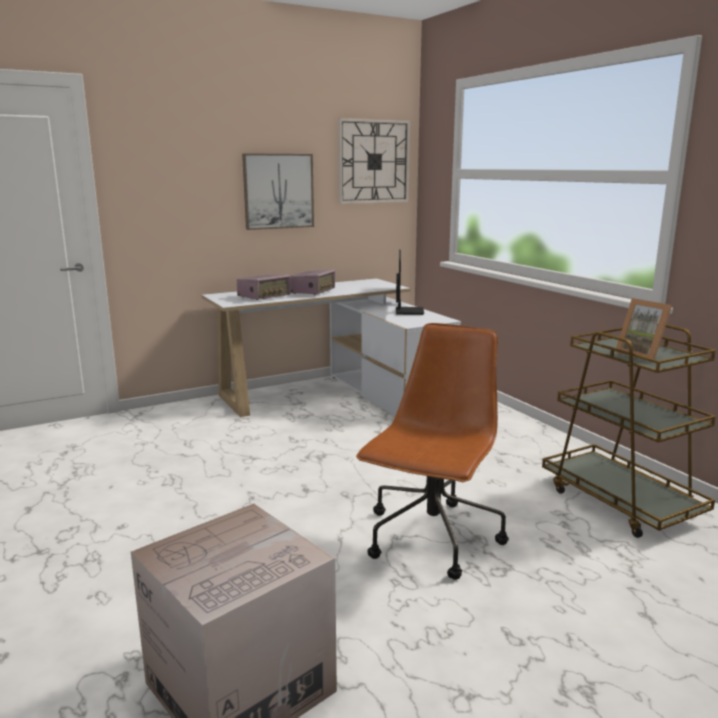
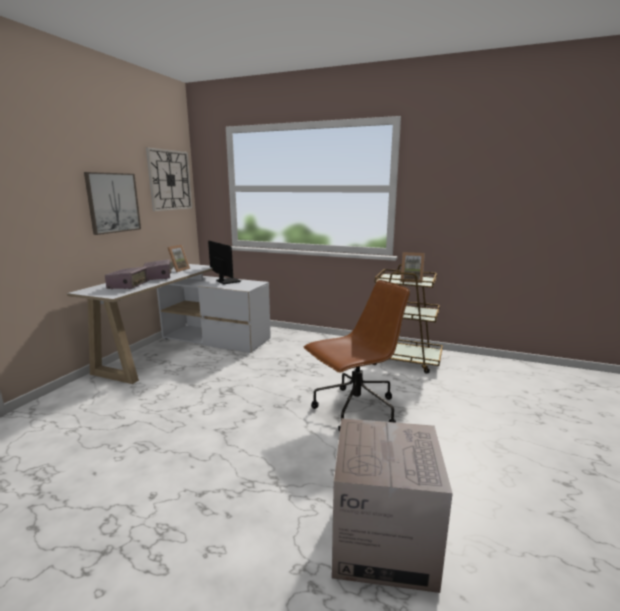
camera: 40 degrees left, 0 degrees up
brown office chair [356,323,509,580] -> brown office chair turned 75 degrees clockwise [304,280,410,431]
none -> picture frame [167,245,190,272]

